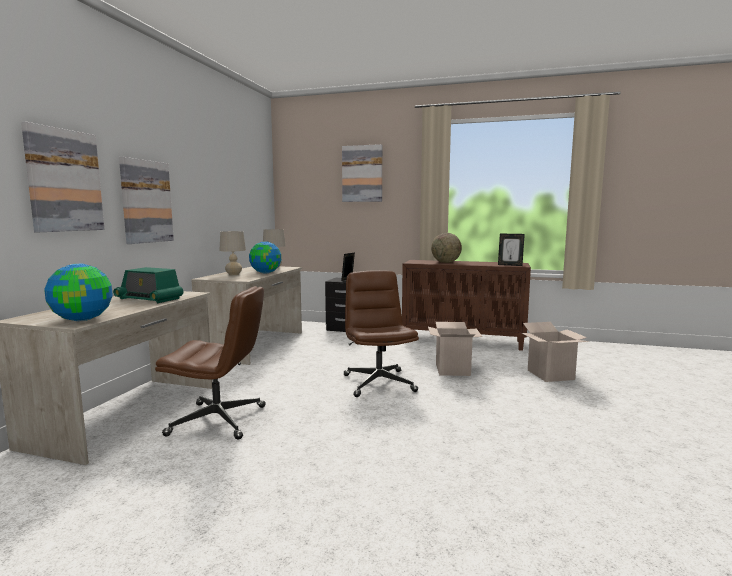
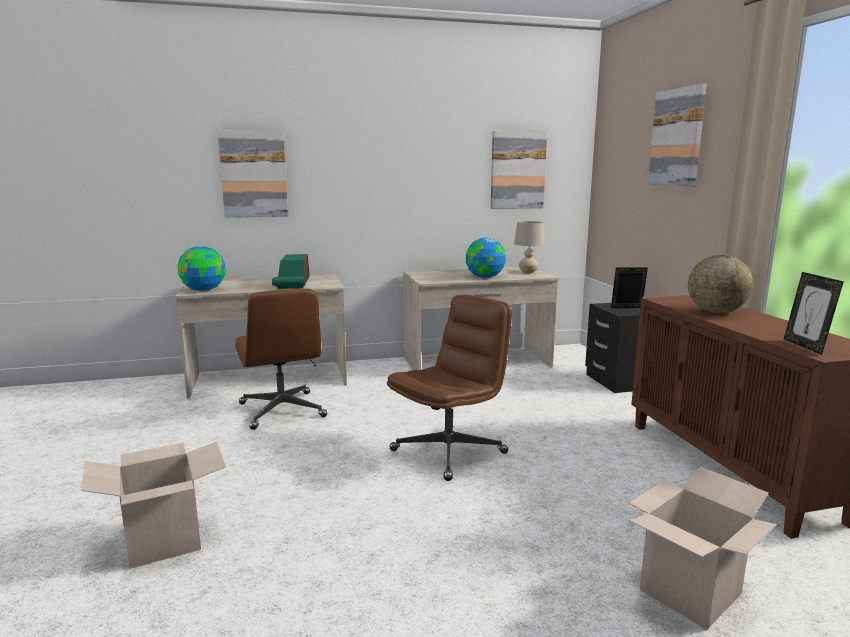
camera: 60 degrees right, 5 degrees up
picture [119,157,174,244] -> picture moved to [491,131,547,209]
beige table lamp [219,231,246,275] -> none
cardboard box [428,322,482,376] -> cardboard box moved to [82,442,226,569]

